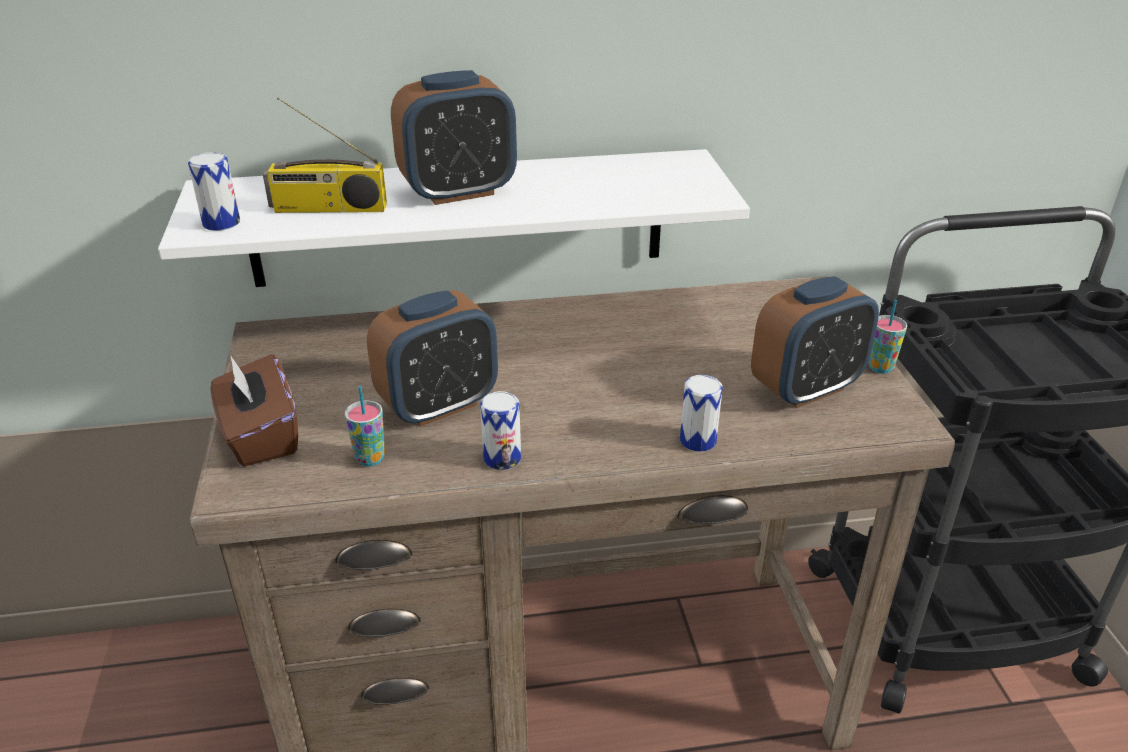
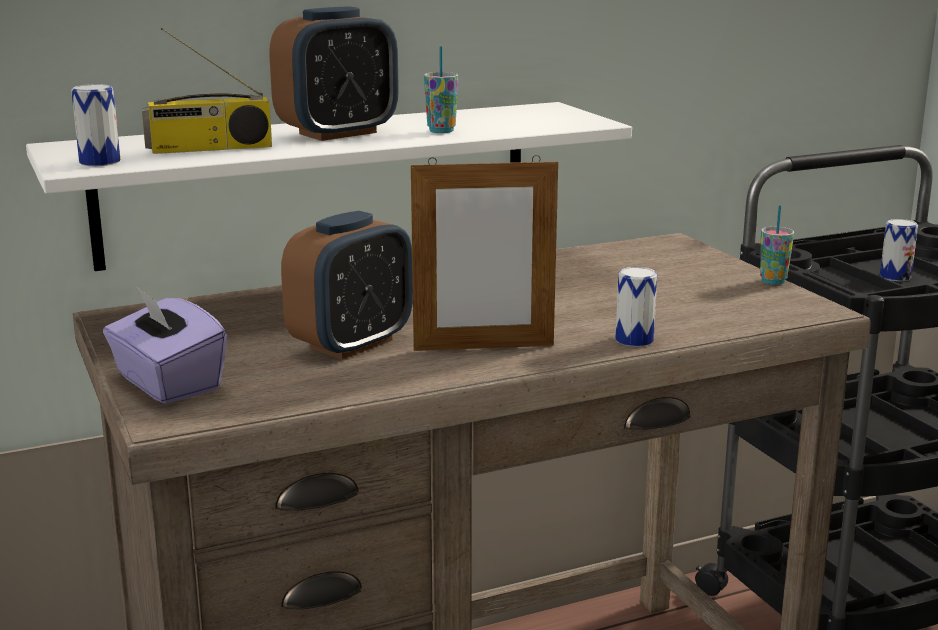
camera: 15 degrees left, 15 degrees down
brown tissue box [210,354,298,467] -> purple tissue box [103,287,227,404]
cup [345,386,385,466] -> cup moved to [424,46,458,133]
can [480,391,521,470] -> can moved to [880,219,918,281]
alarm clock [751,276,879,408] -> none
none -> picture frame [411,155,558,351]

